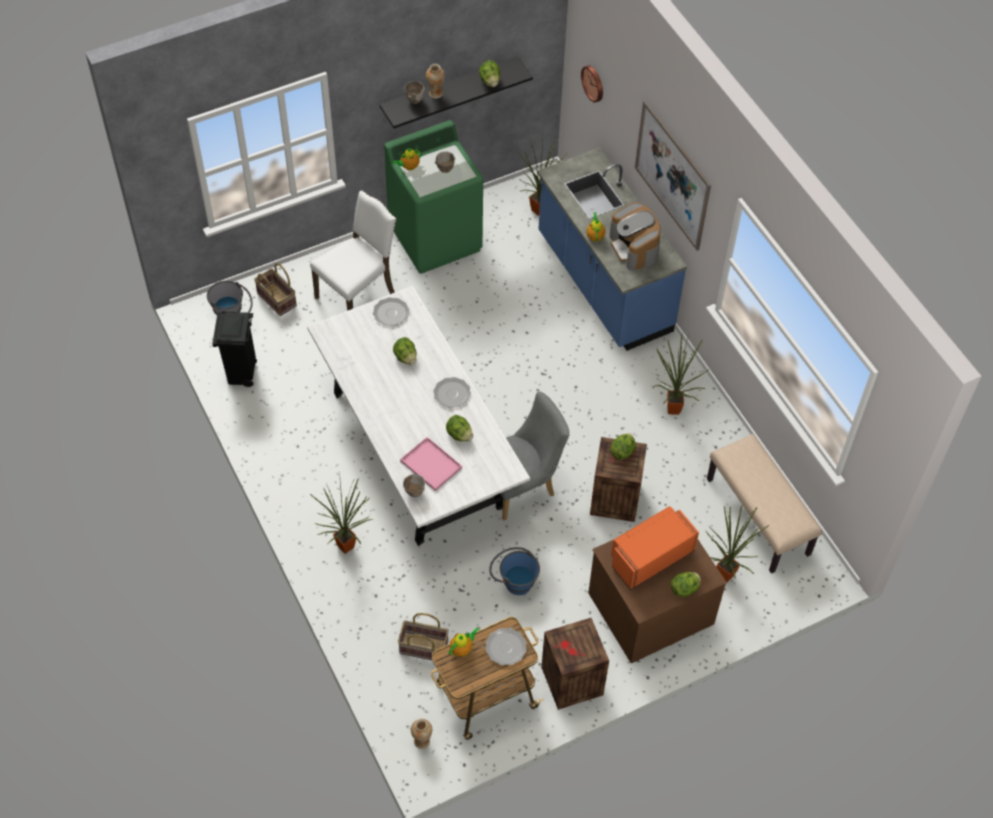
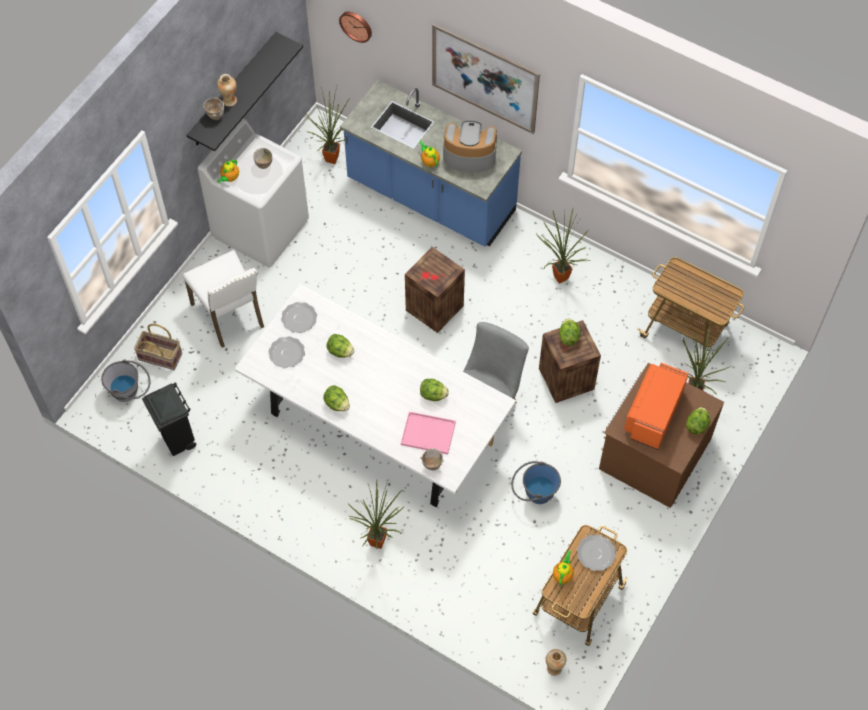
camera: 30 degrees left, 5 degrees up
white chair [310,191,397,311] -> white chair turned 135 degrees clockwise [183,250,264,348]
green washing machine [384,120,483,274] -> white washing machine [198,118,309,268]
basket [398,613,449,661] -> none
plate [433,377,471,408] -> plate moved to [269,336,305,368]
lettuce [479,60,500,87] -> lettuce moved to [324,385,350,411]
crate [541,618,609,710] -> crate moved to [405,247,465,333]
coffee machine [609,202,661,271] -> coffee machine turned 150 degrees clockwise [443,121,497,173]
beige bench [707,434,822,574] -> cart [637,257,744,366]

